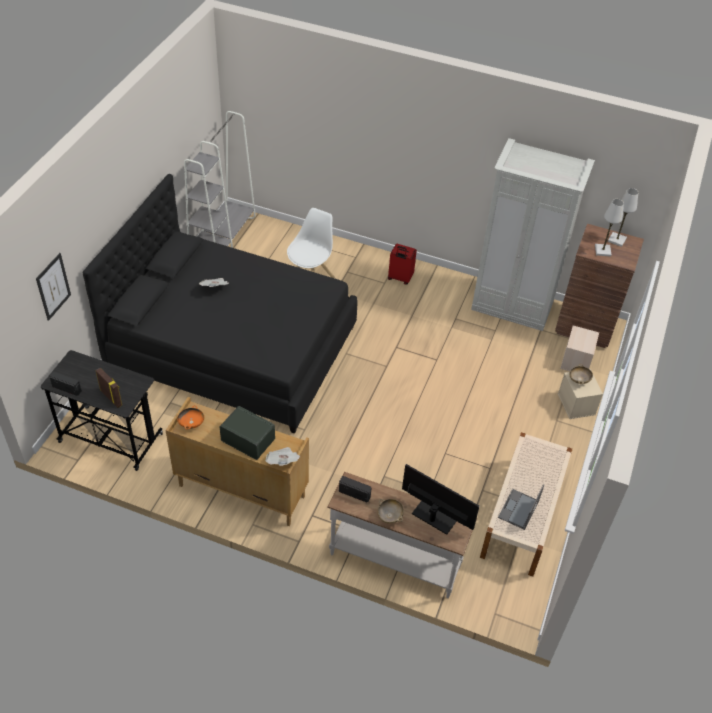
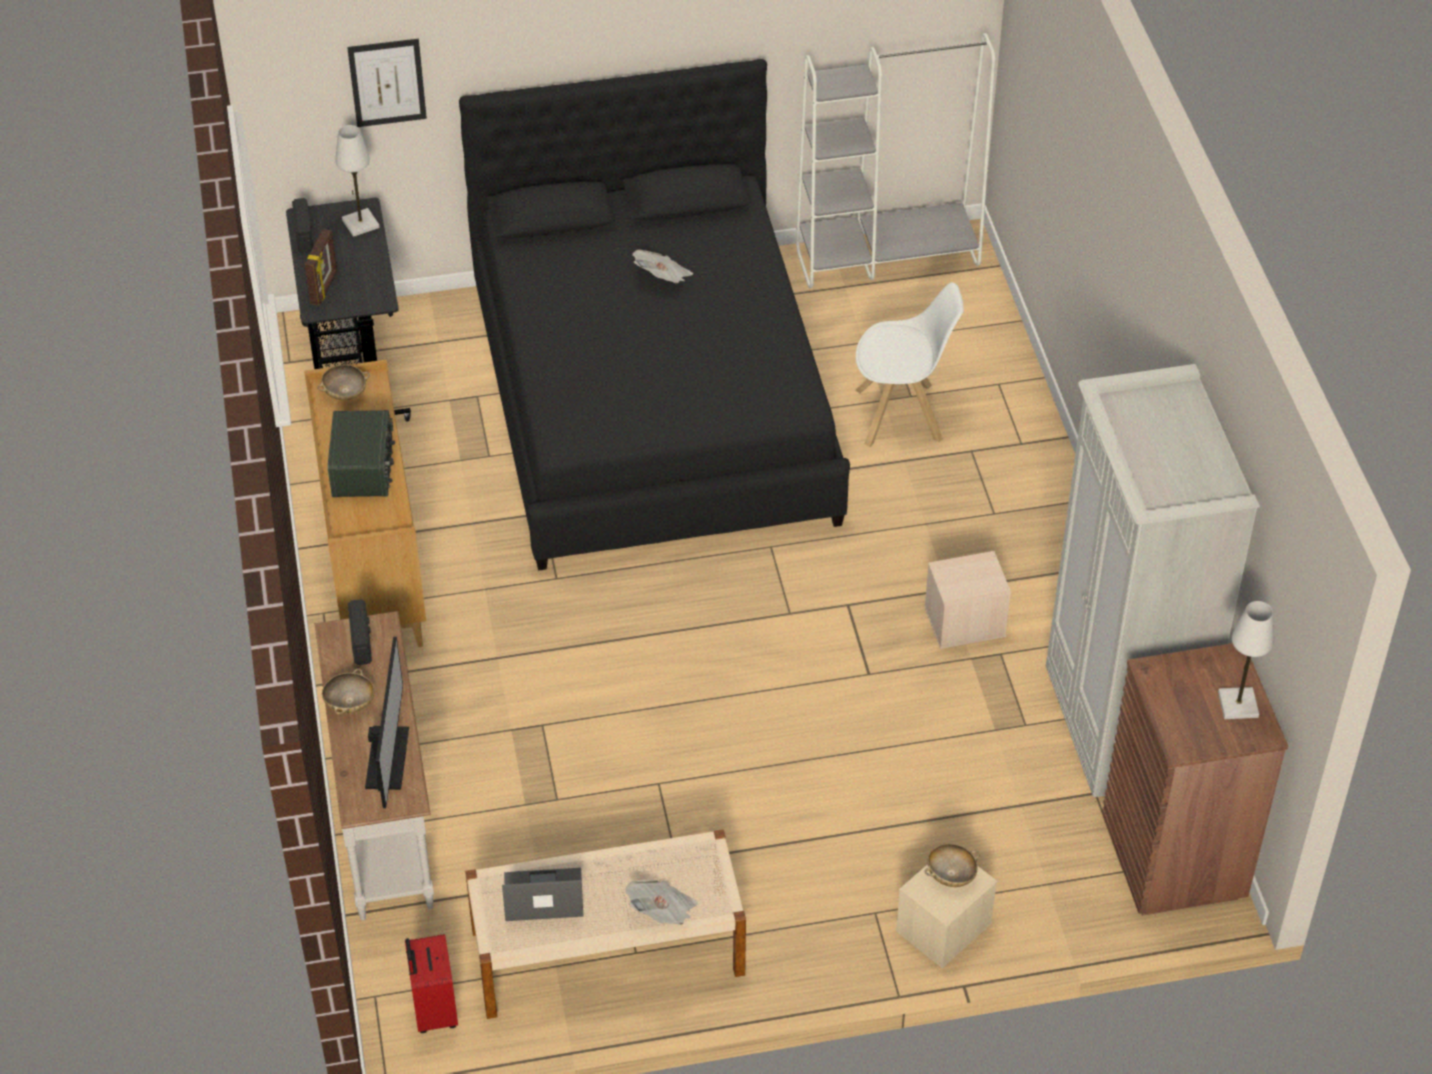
camera: 60 degrees right, 0 degrees up
orange bowl [177,405,204,429] -> beige bowl [317,365,370,401]
newspaper [265,447,300,466] -> newspaper moved to [625,880,698,925]
red suitcase [388,244,417,285] -> red suitcase moved to [405,934,458,1033]
beige storage box [560,326,599,371] -> beige storage box moved to [924,551,1011,649]
white table lamp [595,199,624,257] -> white table lamp moved to [336,125,380,237]

